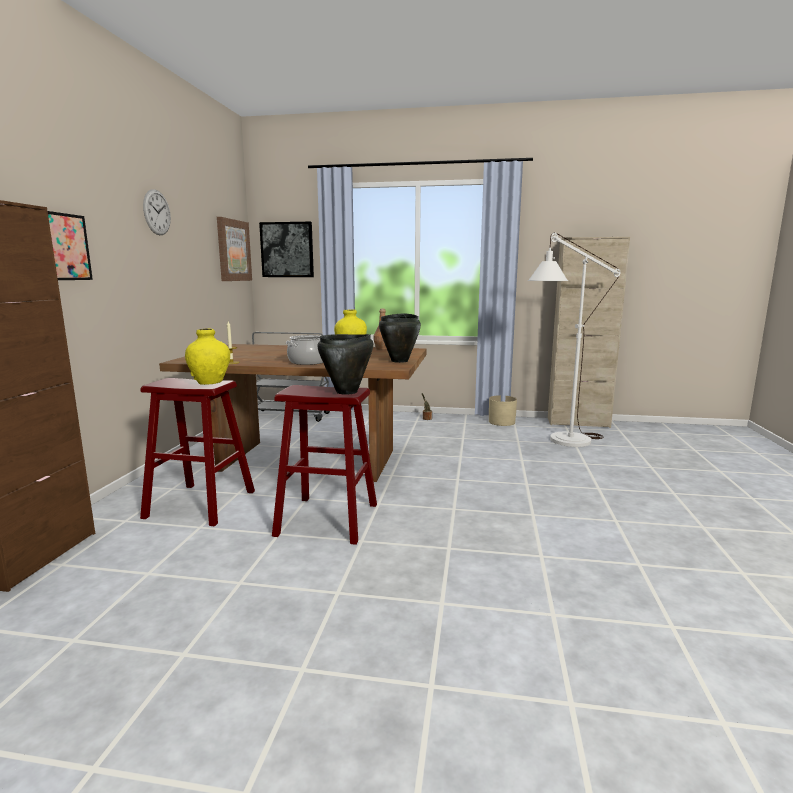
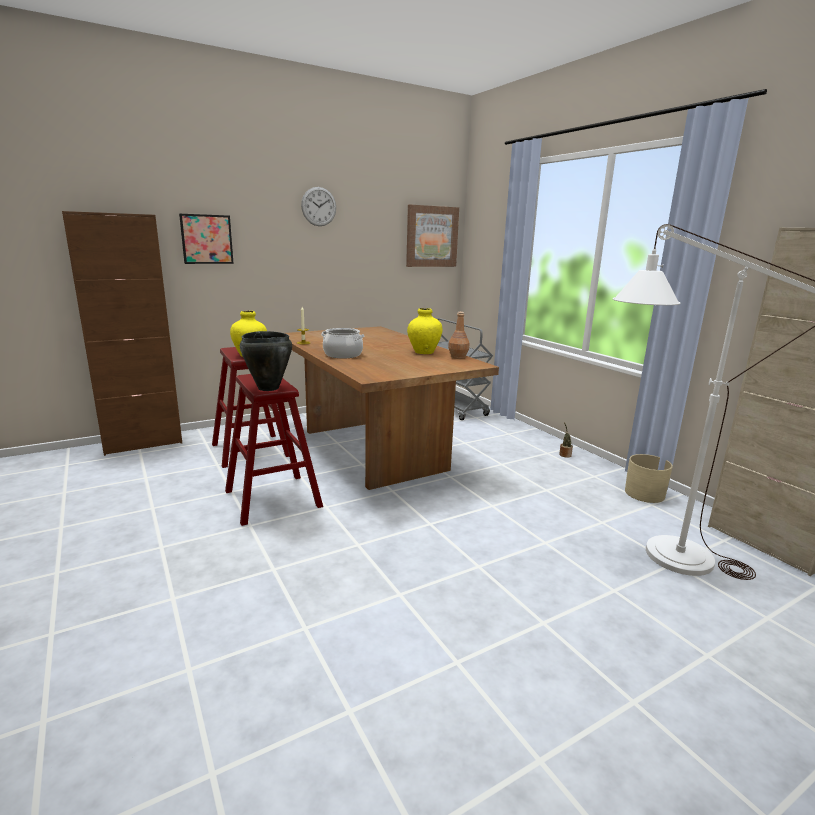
camera: 50 degrees right, 5 degrees up
picture [259,222,314,277] -> none
black cooking pot [379,313,421,363] -> none

